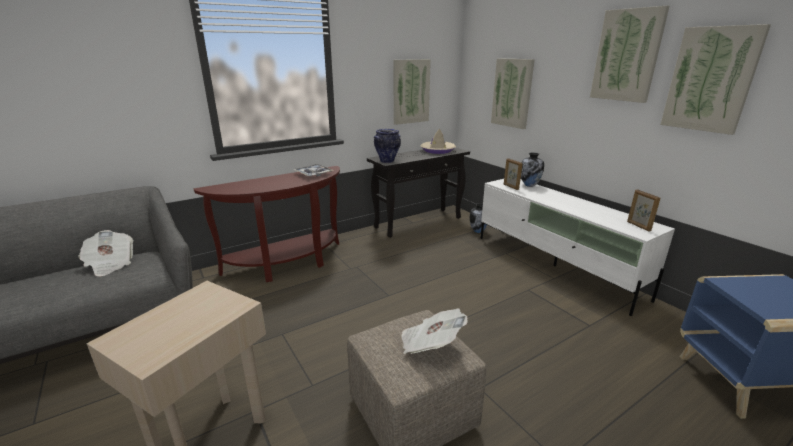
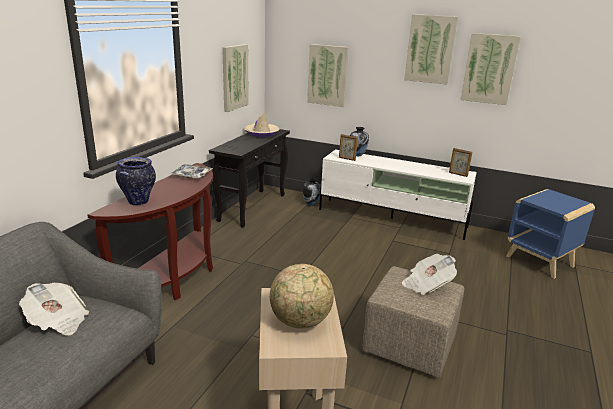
camera: 35 degrees left, 0 degrees up
vase [374,129,401,163] -> vase moved to [116,157,156,205]
none -> globe [270,264,334,329]

